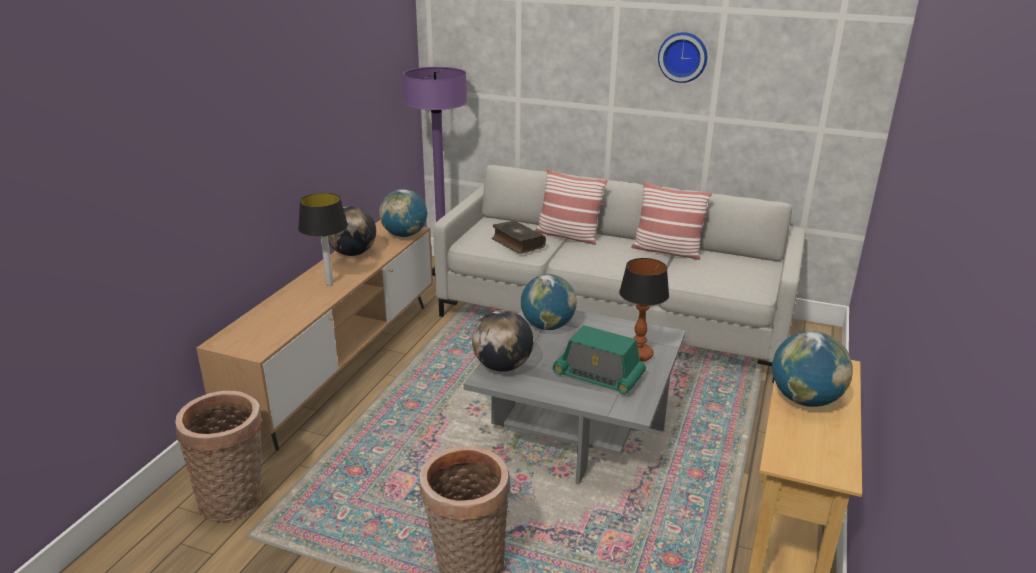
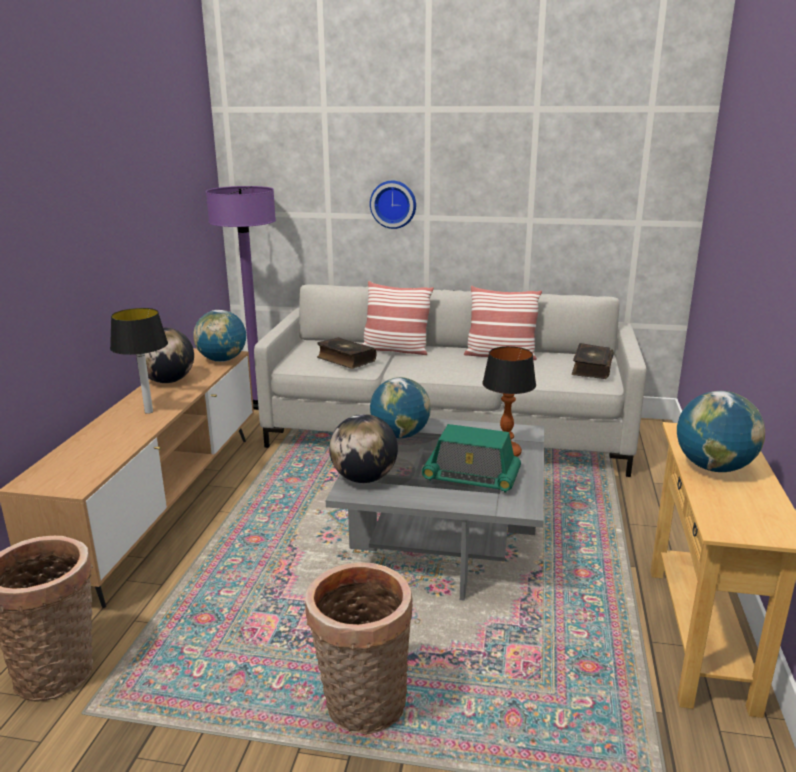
camera: 10 degrees left, 5 degrees down
wall clock [658,32,707,83] -> wall clock moved to [370,181,416,229]
none -> book [572,343,614,379]

